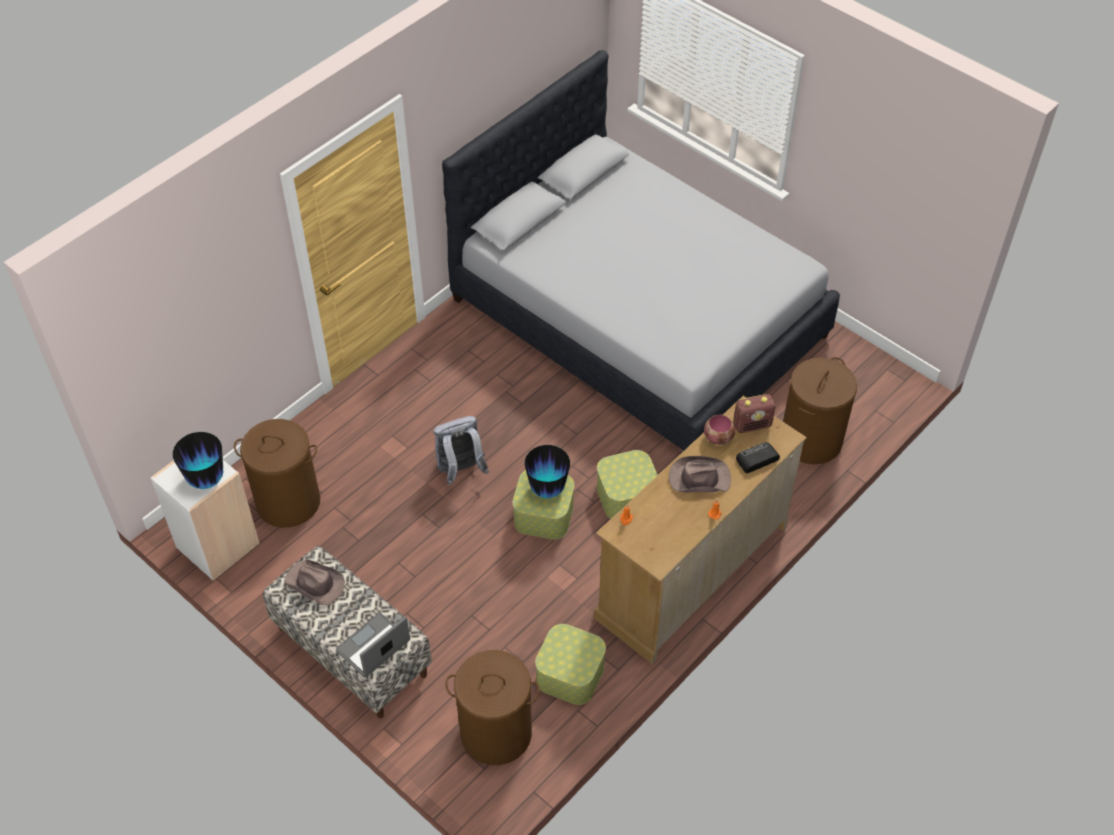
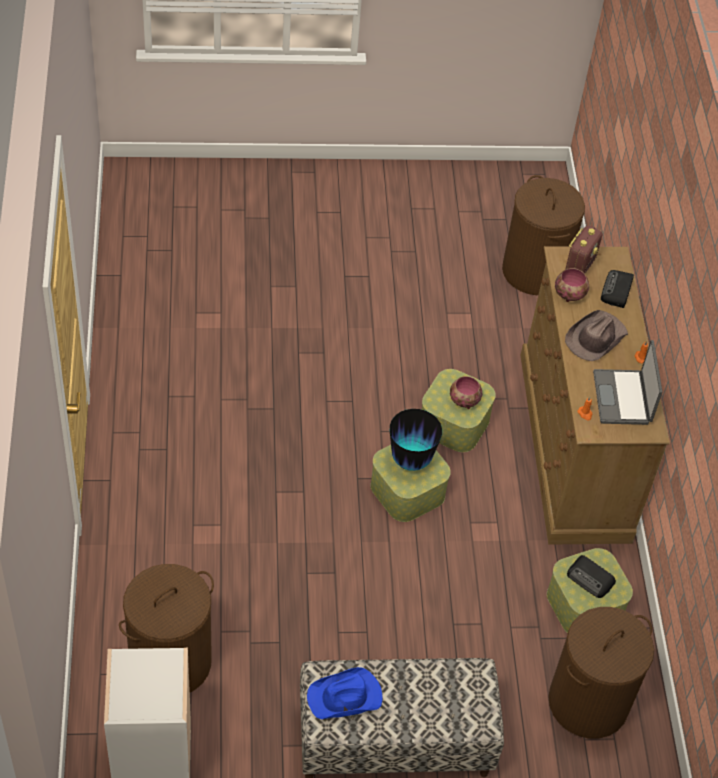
camera: 50 degrees left, 0 degrees up
vase [173,432,223,489] -> none
brown hat [284,560,345,605] -> blue hat [307,667,382,719]
laptop [336,612,410,677] -> laptop moved to [593,340,663,425]
grey backpack [433,416,489,485] -> none
grey bed [442,50,840,451] -> none
none -> bowl [450,376,482,409]
none -> radio [567,555,616,598]

